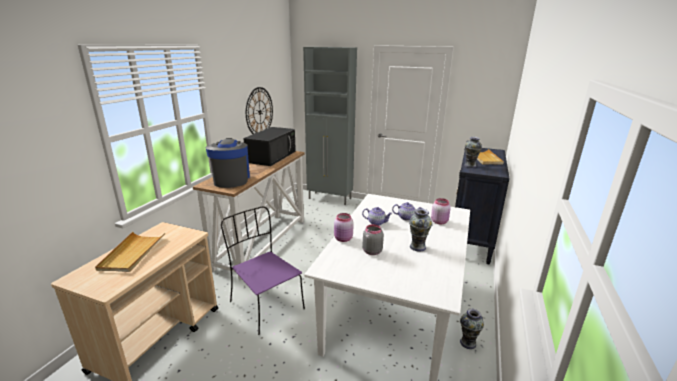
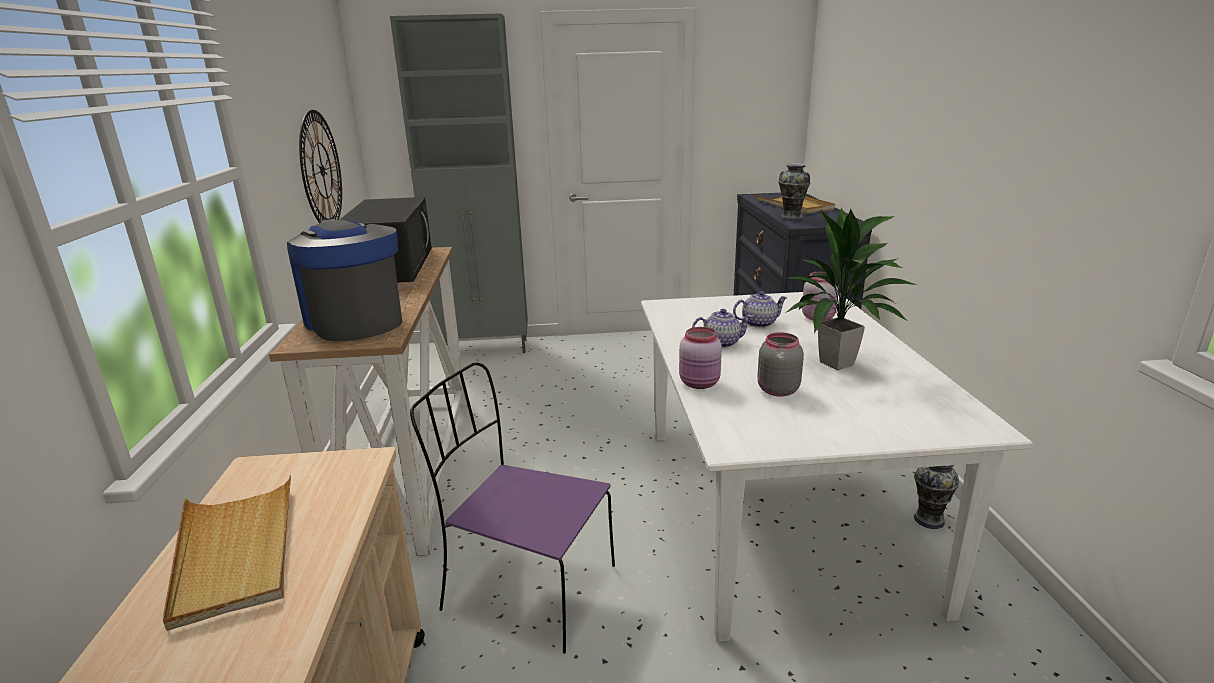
camera: 25 degrees left, 0 degrees up
vase [409,208,432,252] -> potted plant [785,208,917,370]

